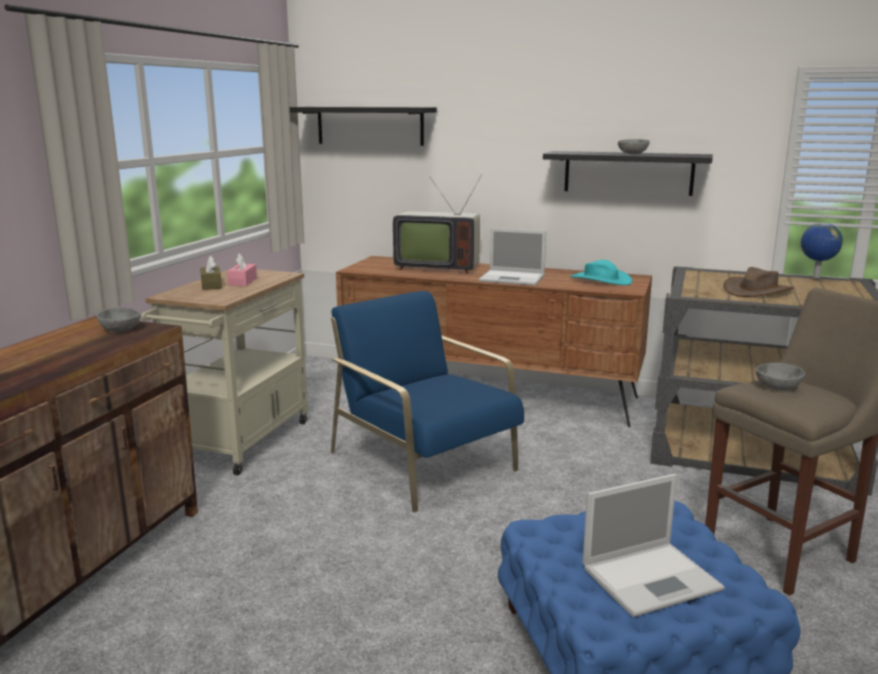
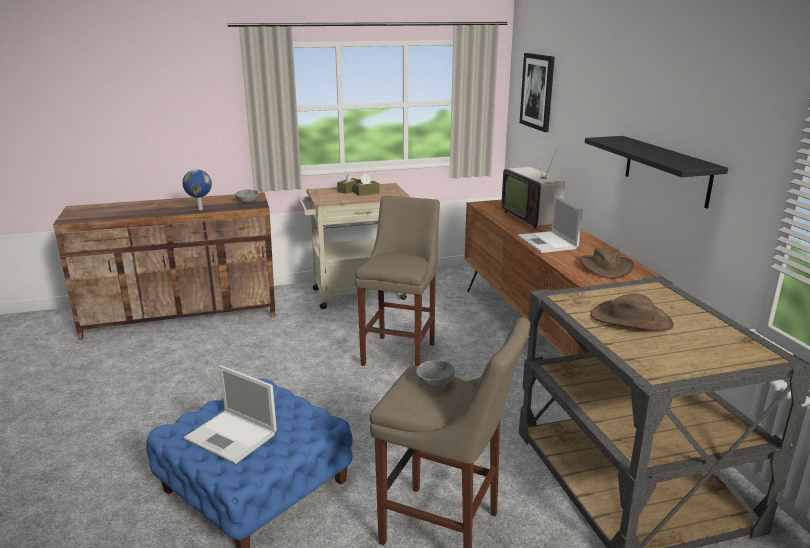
camera: 55 degrees right, 5 degrees up
pink tissue box [227,253,257,286] -> brown tissue box [354,174,379,196]
black shelf [290,107,437,146] -> picture [520,53,555,132]
blue armchair [331,291,524,513] -> beige stool [355,195,440,366]
turquoise hat [570,260,633,285] -> brown hat [580,248,634,279]
grey bowl [618,139,650,154] -> none
globe [801,223,843,279] -> globe moved to [182,169,212,210]

